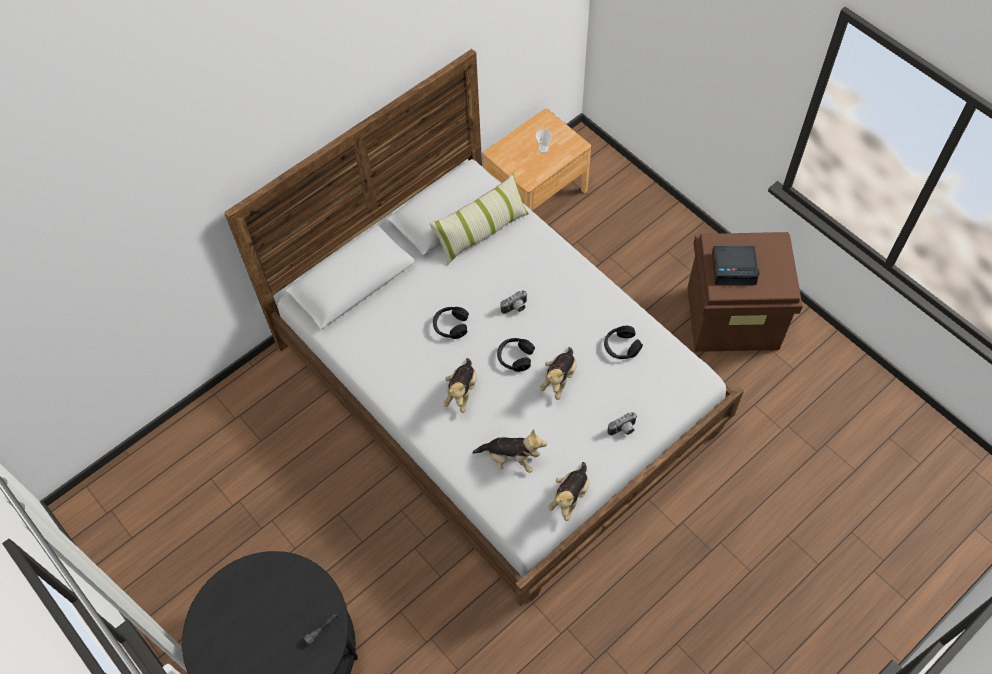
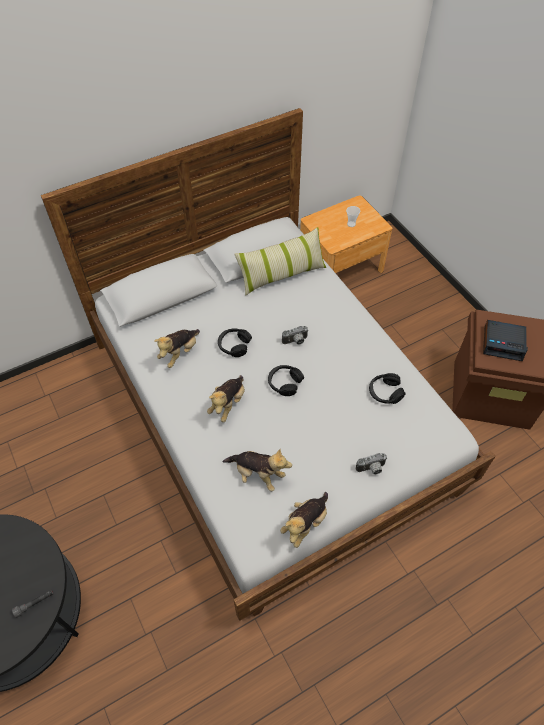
camera: 10 degrees right, 5 degrees down
plush toy [539,347,577,400] -> plush toy moved to [154,329,200,368]

